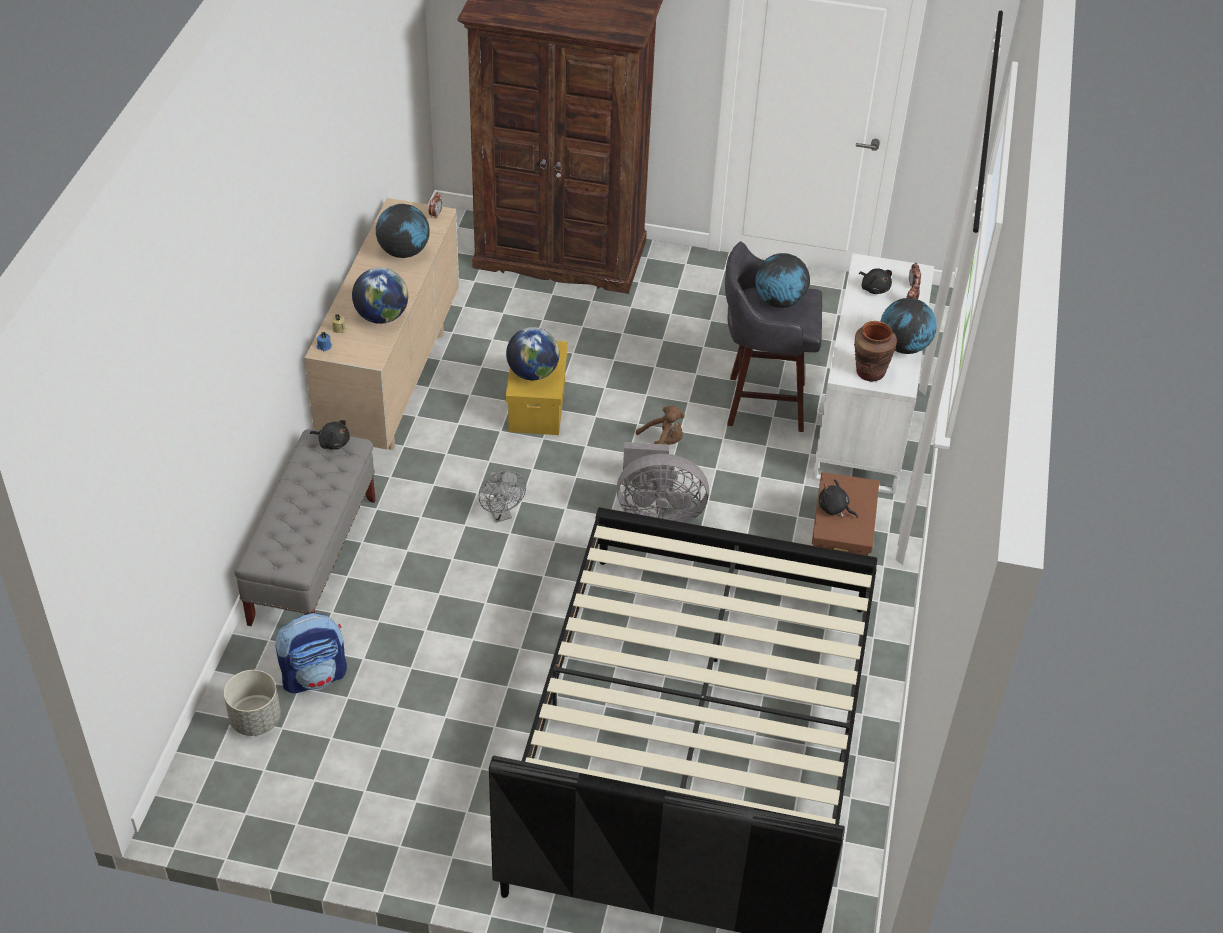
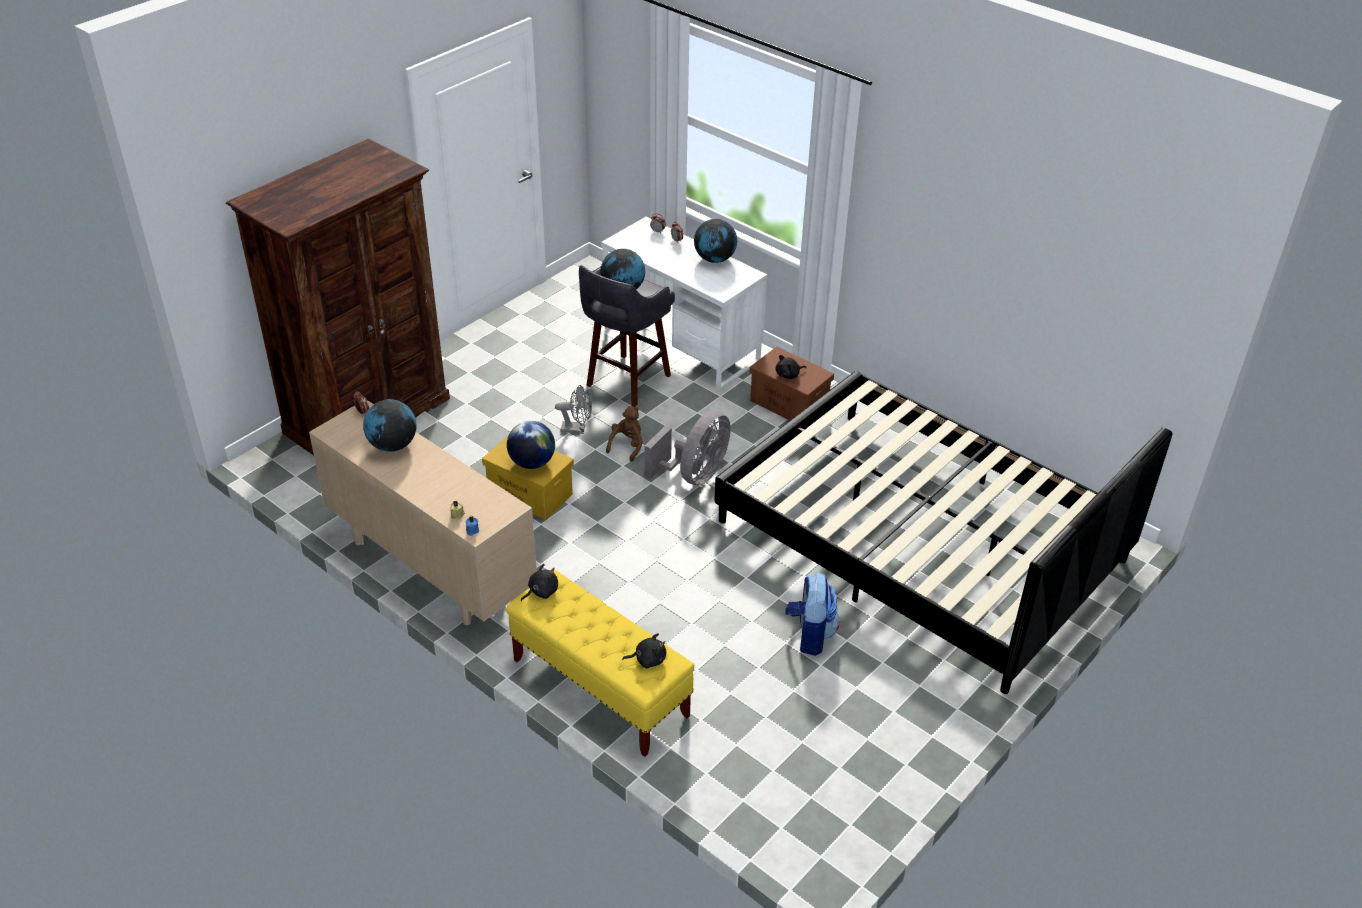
camera: 60 degrees left, 5 degrees down
grey planter [224,670,281,736] -> none
grey bench [234,429,375,626] -> yellow bench [506,570,695,757]
backpack [275,613,347,693] -> backpack moved to [785,572,840,656]
globe [352,267,408,324] -> none
grey fan [479,471,526,523] -> grey fan moved to [555,385,592,434]
brown vase [854,321,897,381] -> none
black plush toy [859,268,892,294] -> black plush toy moved to [622,633,666,668]

